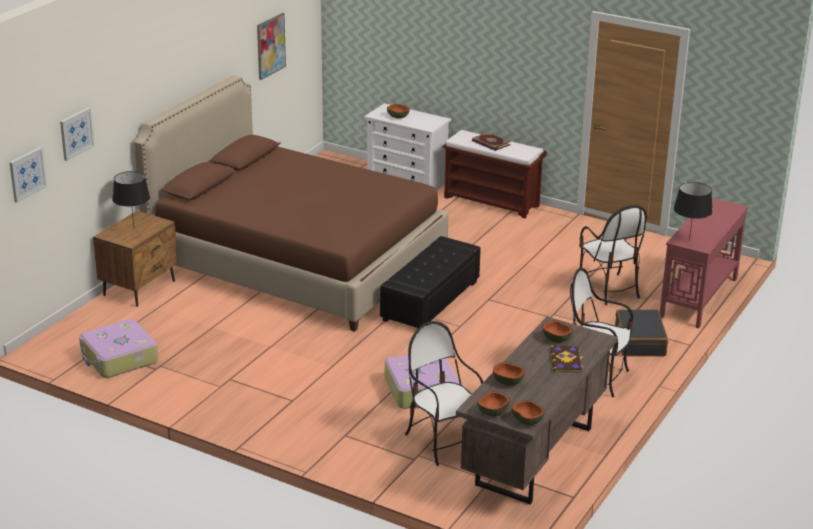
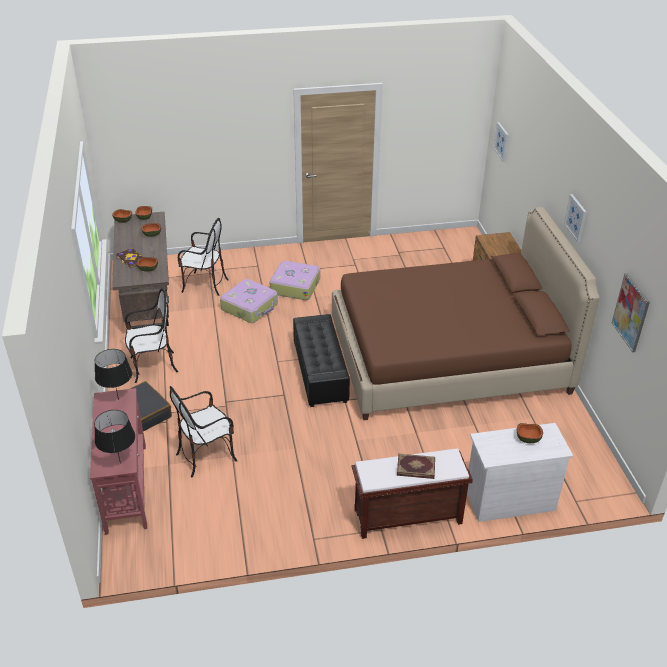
camera: 140 degrees right, 10 degrees up
picture [60,107,94,161] -> picture moved to [564,194,586,243]
suitcase [79,319,158,378] -> suitcase moved to [270,261,320,300]
black table lamp [112,171,150,228] -> black table lamp moved to [94,410,135,464]
chair [579,205,647,305] -> chair turned 60 degrees counterclockwise [170,386,238,477]

